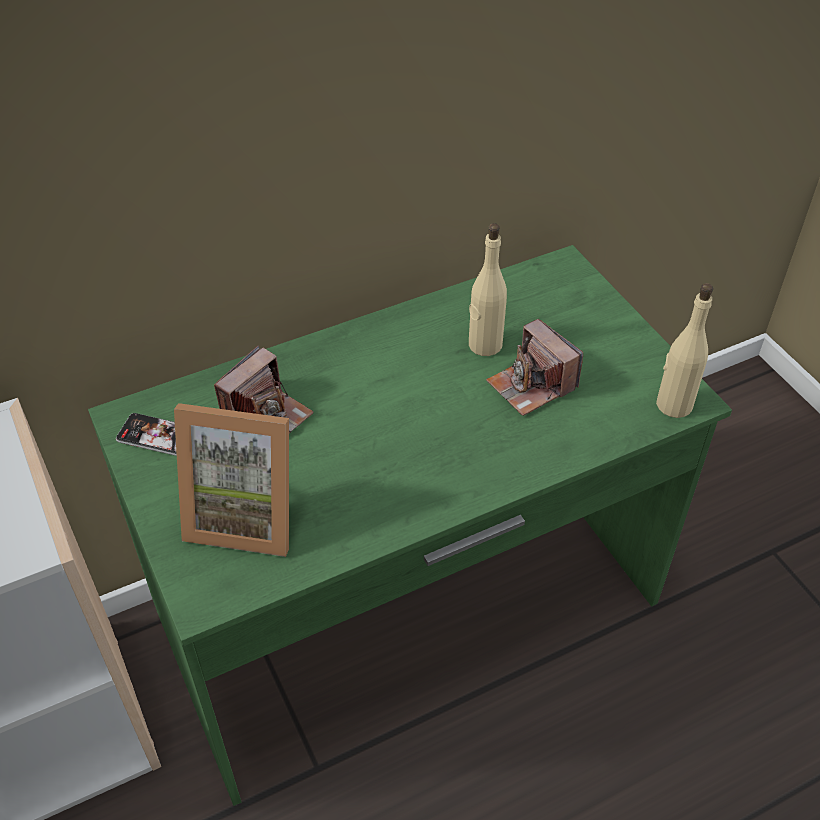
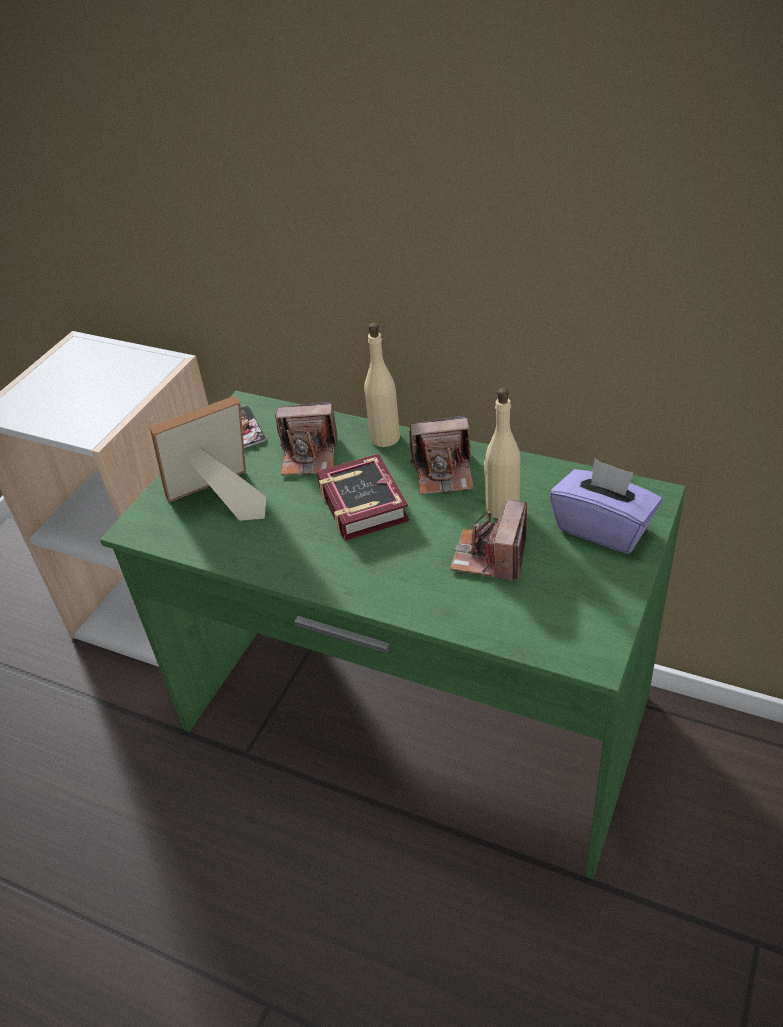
camera: 55 degrees right, 5 degrees down
picture frame [174,403,289,557] -> picture frame turned 90 degrees clockwise [150,395,266,521]
beige bottle [656,283,713,418] -> beige bottle moved to [364,323,400,447]
none -> book [317,453,409,541]
none -> camera [409,415,474,495]
none -> purple tissue box [550,459,662,554]

